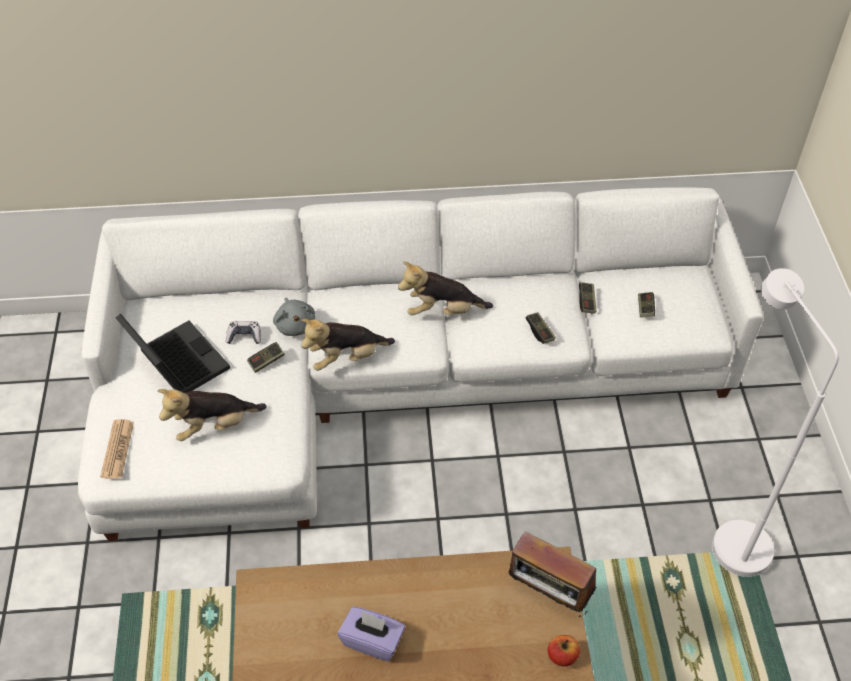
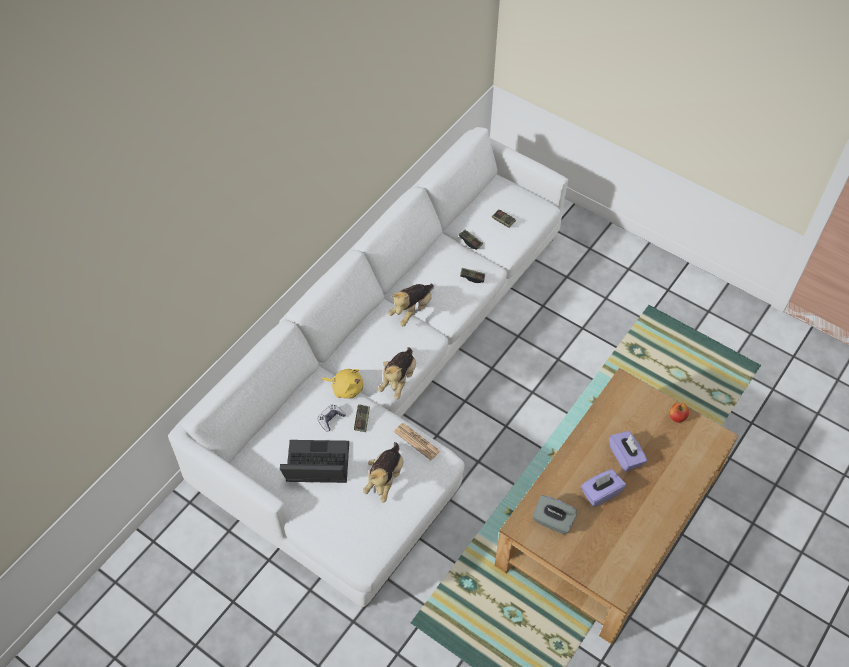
camera: 50 degrees left, 5 degrees up
newspaper [100,419,134,478] -> newspaper moved to [394,423,440,460]
grey plush toy [273,297,315,336] -> yellow plush toy [322,369,363,399]
radio [508,531,597,617] -> none
white floor lamp [712,268,839,577] -> none
none -> grey tissue box [532,495,578,534]
none -> purple tissue box [609,431,647,472]

